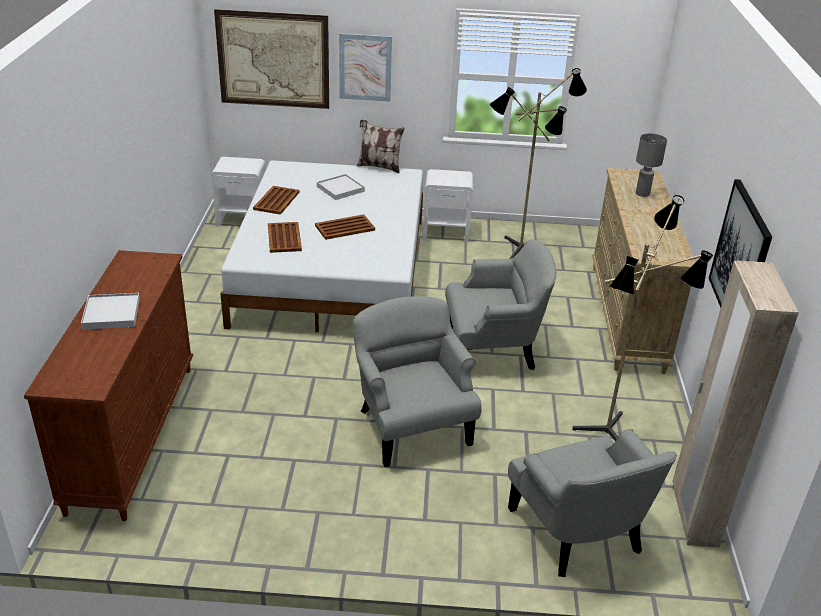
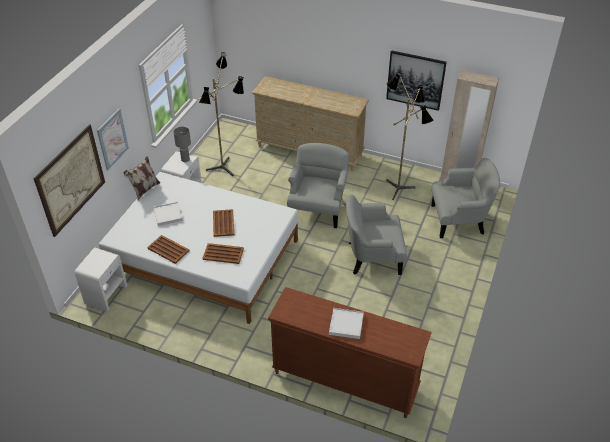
camera: 70 degrees left, 10 degrees up
grey table lamp [636,133,667,197] -> grey table lamp moved to [173,127,191,162]

